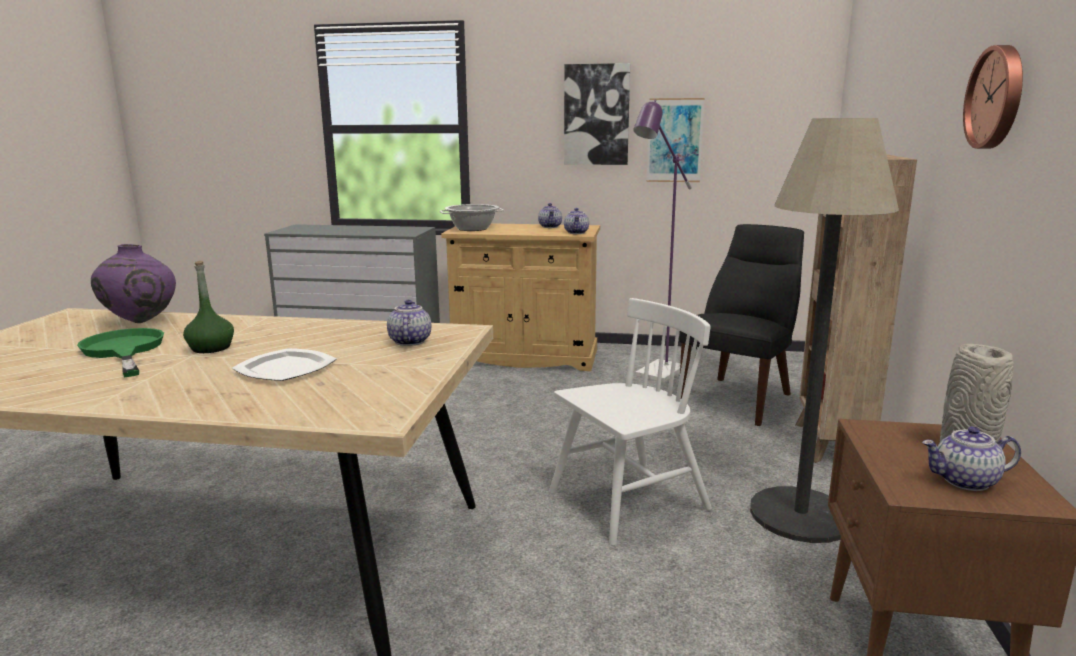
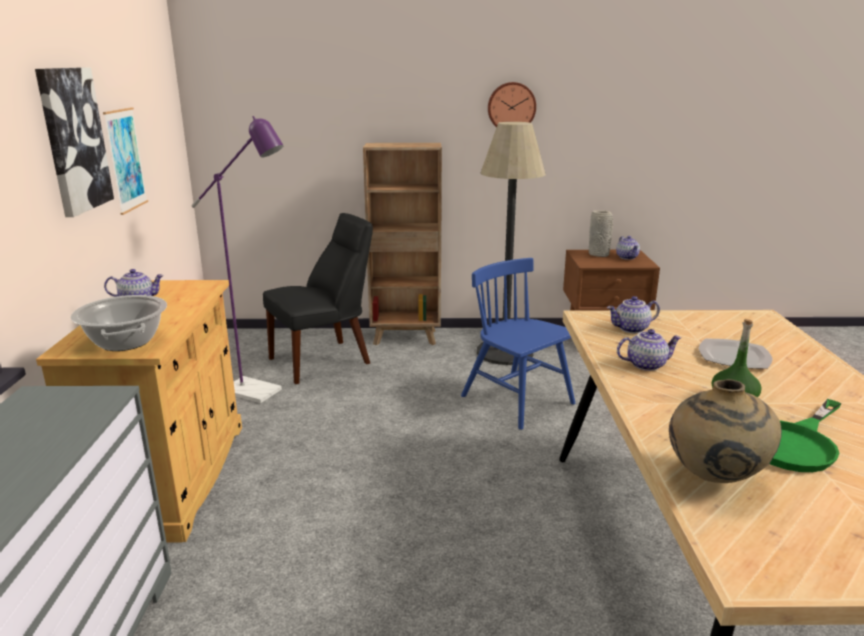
camera: 100 degrees left, 5 degrees up
purple vase [91,244,176,323] -> beige vase [669,379,782,483]
white chair [549,298,712,546] -> blue chair [461,258,575,430]
teapot [564,208,589,234] -> teapot moved to [617,329,681,371]
black chair [679,224,804,426] -> black chair turned 120 degrees clockwise [263,213,373,384]

